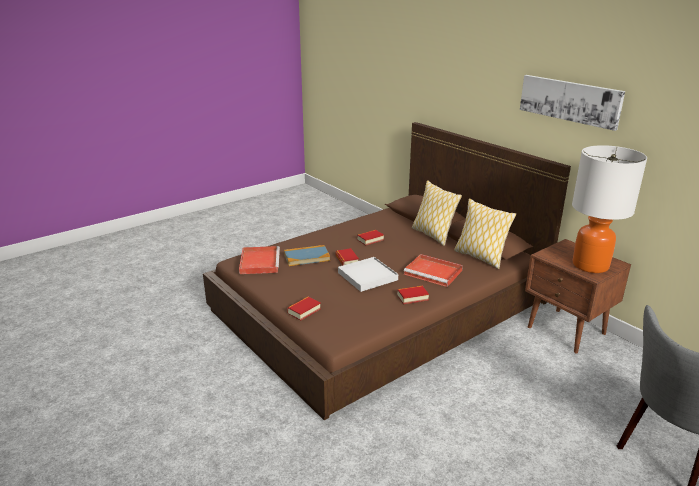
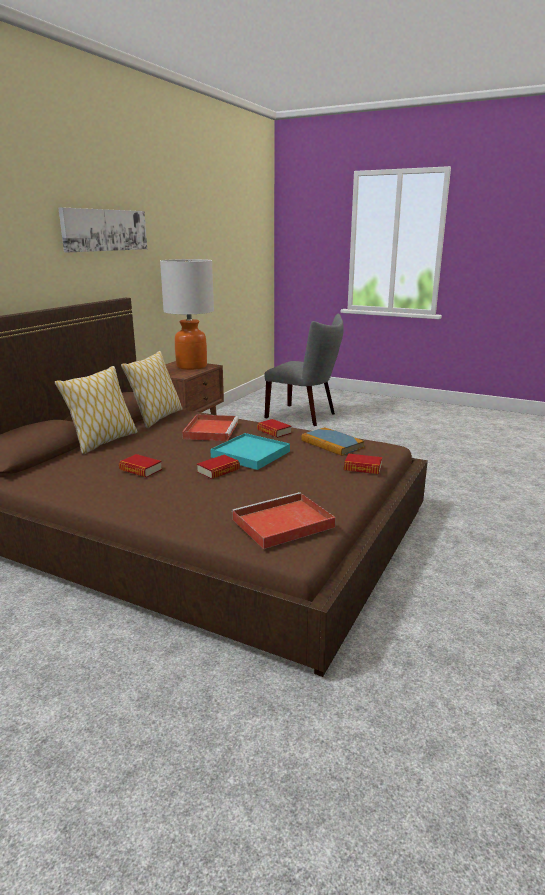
camera: 115 degrees left, 5 degrees down
book [284,245,330,266] -> book moved to [301,427,365,456]
white tray [338,257,398,292] -> turquoise tray [210,433,290,470]

